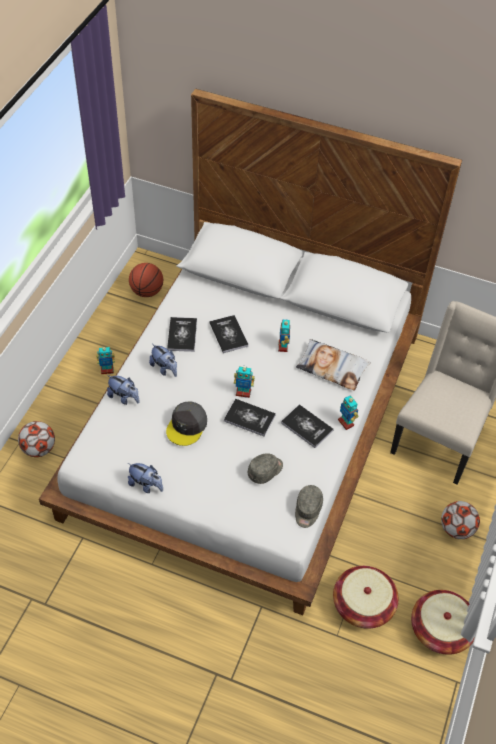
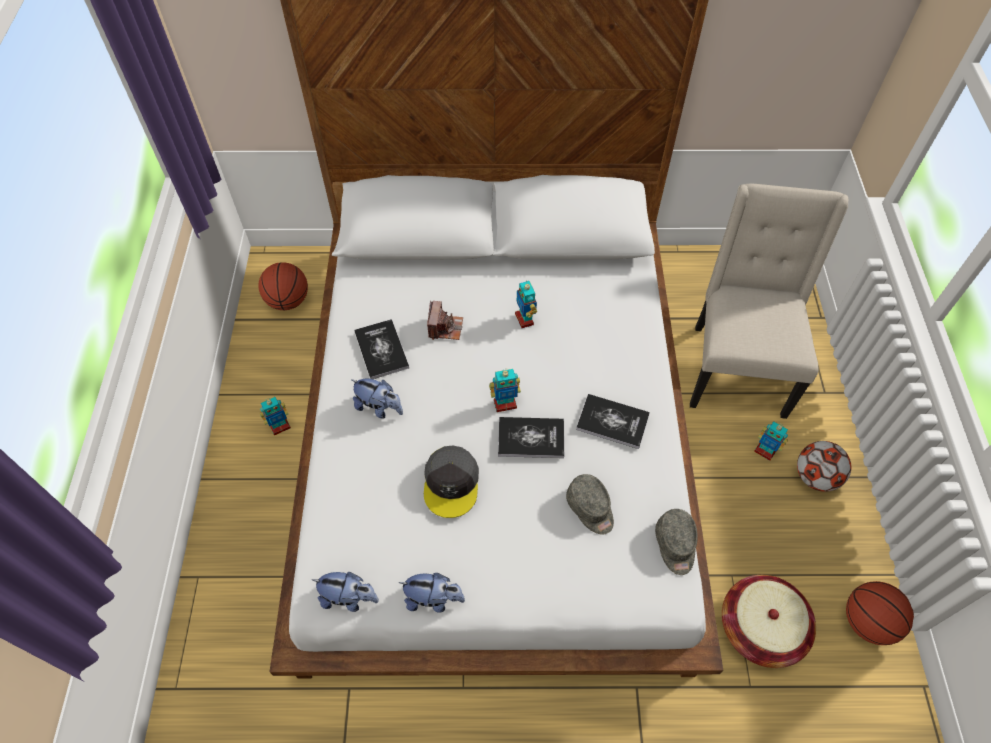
camera: 20 degrees left, 5 degrees up
football [18,421,55,457] -> none
plush toy [107,375,139,405] -> plush toy moved to [312,572,379,612]
book [209,315,249,353] -> camera [427,301,463,340]
grey cap [247,453,283,484] -> grey cap turned 120 degrees clockwise [566,474,614,535]
pillow [296,339,371,391] -> none
toy robot [338,395,359,430] -> toy robot moved to [754,421,788,461]
basket [411,590,474,655] -> basketball [846,581,914,645]

